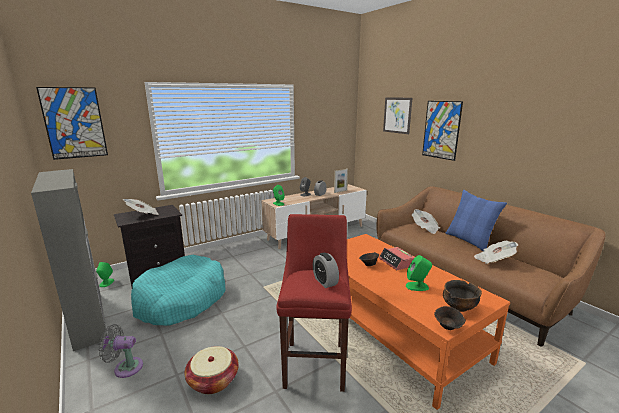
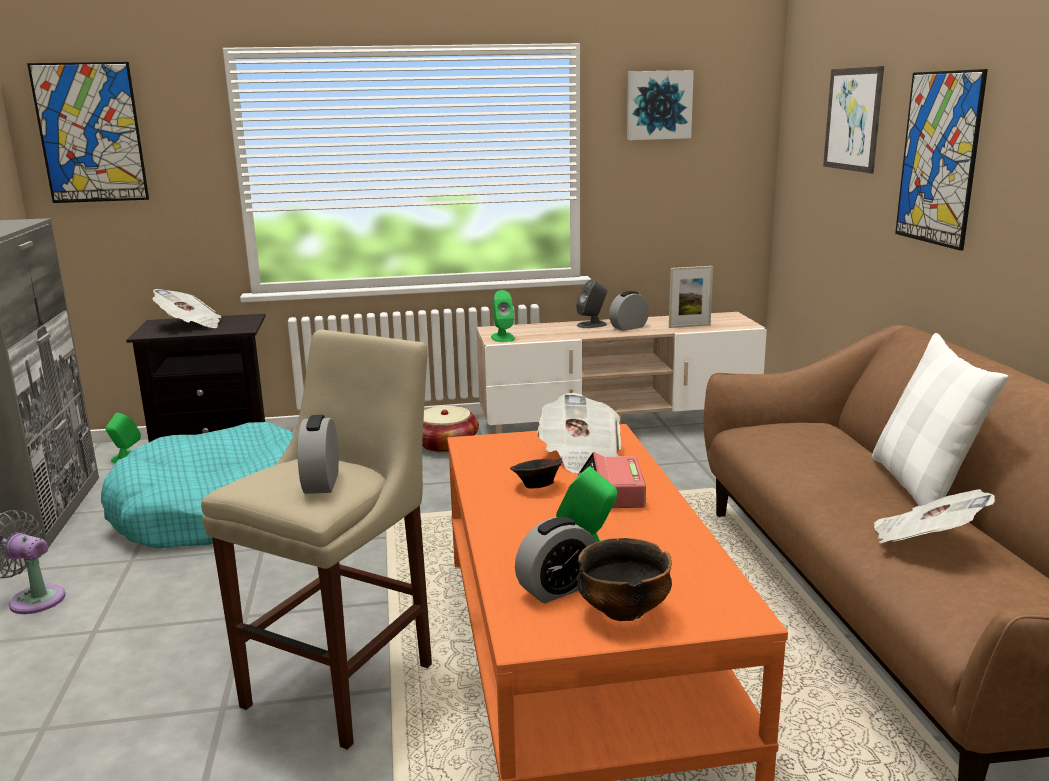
camera: 25 degrees right, 0 degrees up
basket [184,346,239,394] -> basket moved to [422,406,479,453]
red stool [276,214,352,392] -> beige stool [201,330,432,750]
newspaper [412,209,440,234] -> newspaper moved to [537,393,621,473]
brown bowl [434,306,466,330] -> none
blue pillow [446,190,507,251] -> white pillow [872,333,1009,506]
none -> alarm clock [515,517,596,603]
none -> picture [627,70,694,140]

